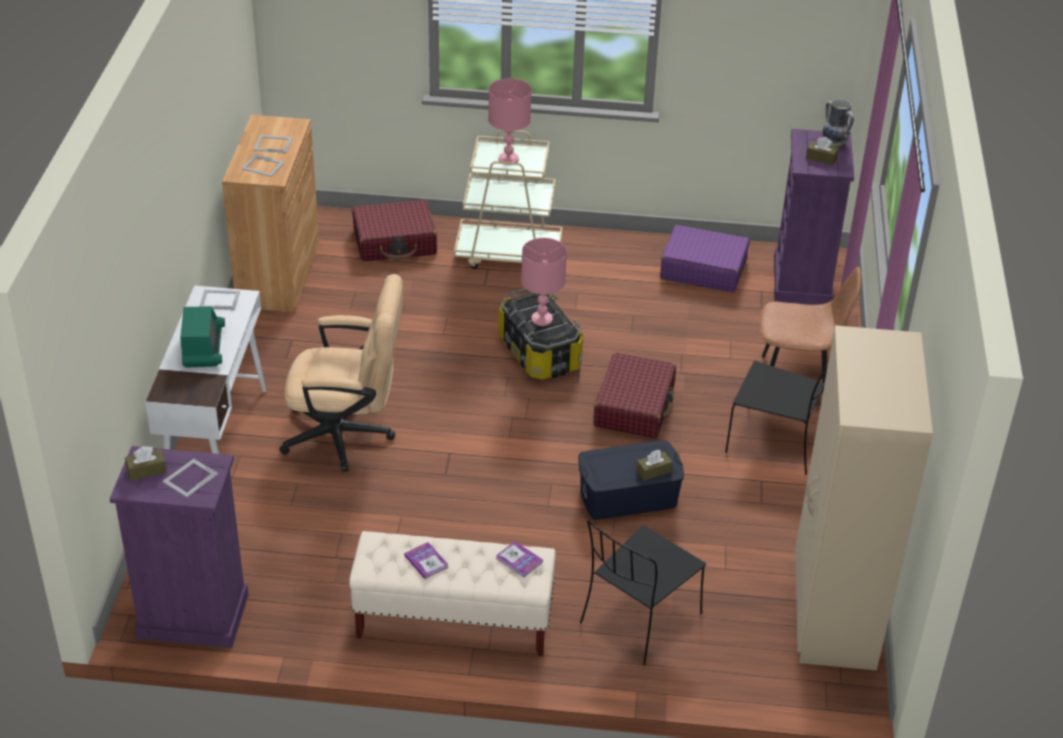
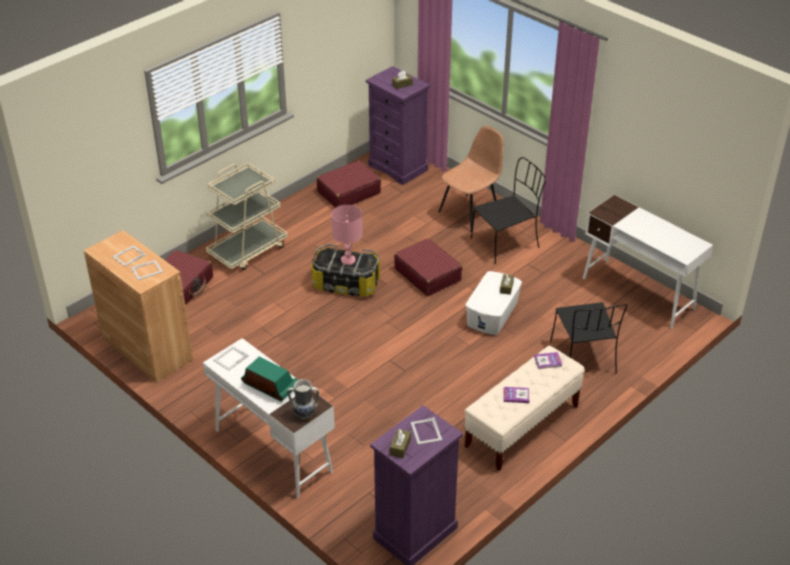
camera: 50 degrees left, 0 degrees up
beige office chair [279,274,403,472] -> none
pink table lamp [488,78,531,165] -> none
blue storage box [578,440,684,520] -> white storage box [465,271,522,335]
purple suitcase [660,225,750,292] -> red suitcase [317,160,381,208]
beige wardrobe [795,325,933,670] -> white desk [583,195,713,329]
vase [823,98,854,147] -> vase moved to [287,379,319,420]

